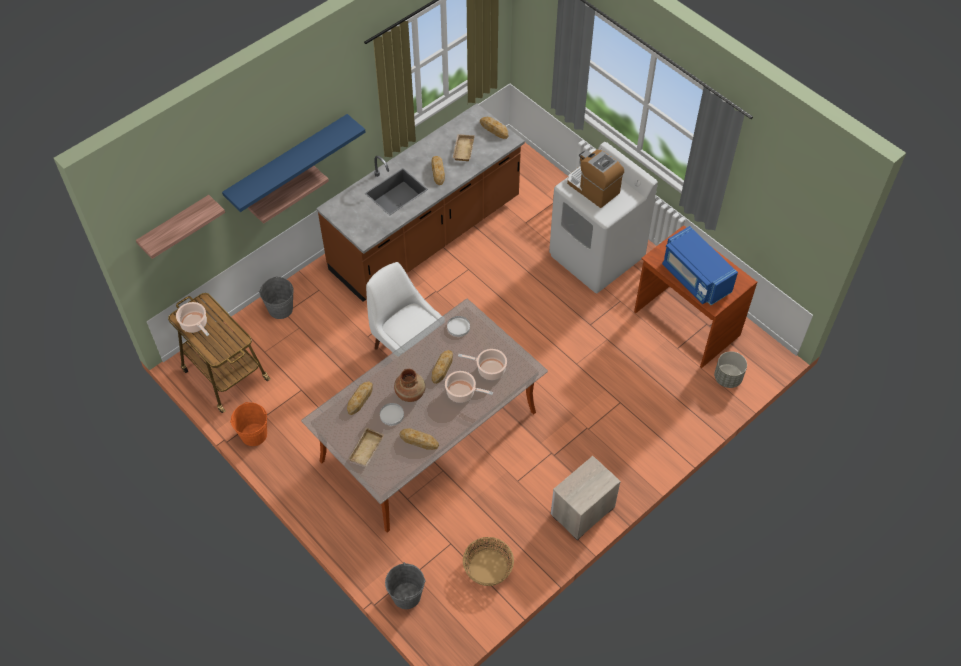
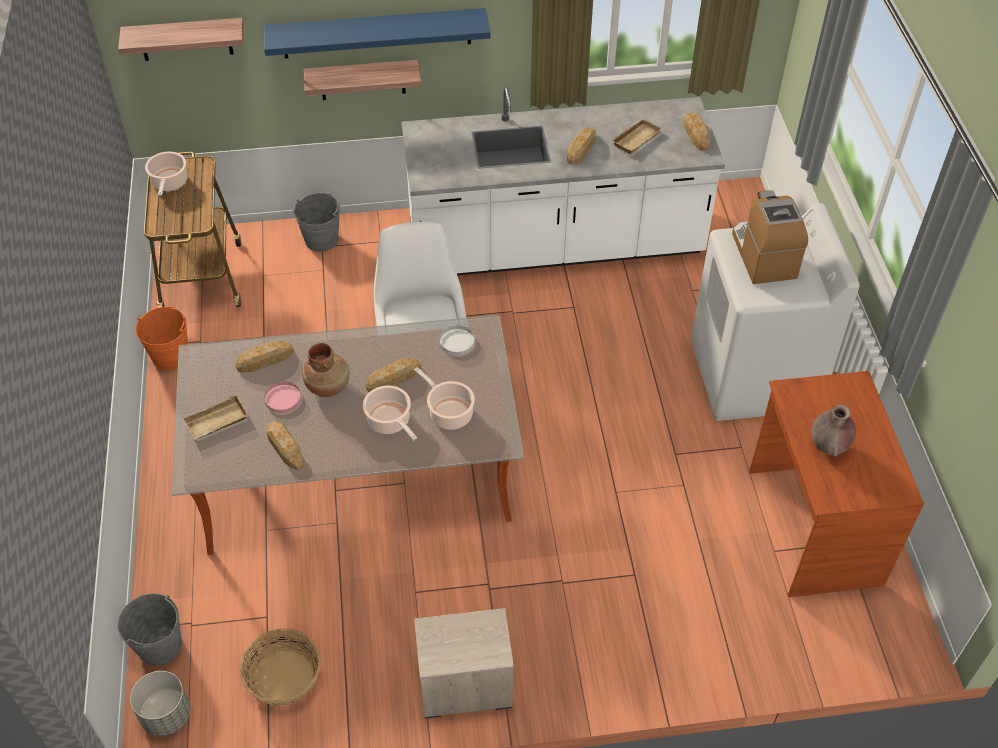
camera: 35 degrees right, 5 degrees down
brown counter [316,103,525,302] -> white counter [402,87,725,275]
white plate [380,403,404,426] -> pink plate [264,381,301,413]
blue microwave [662,226,738,305] -> brown vase [812,404,856,456]
grey planter [714,351,747,388] -> grey planter moved to [130,671,191,736]

